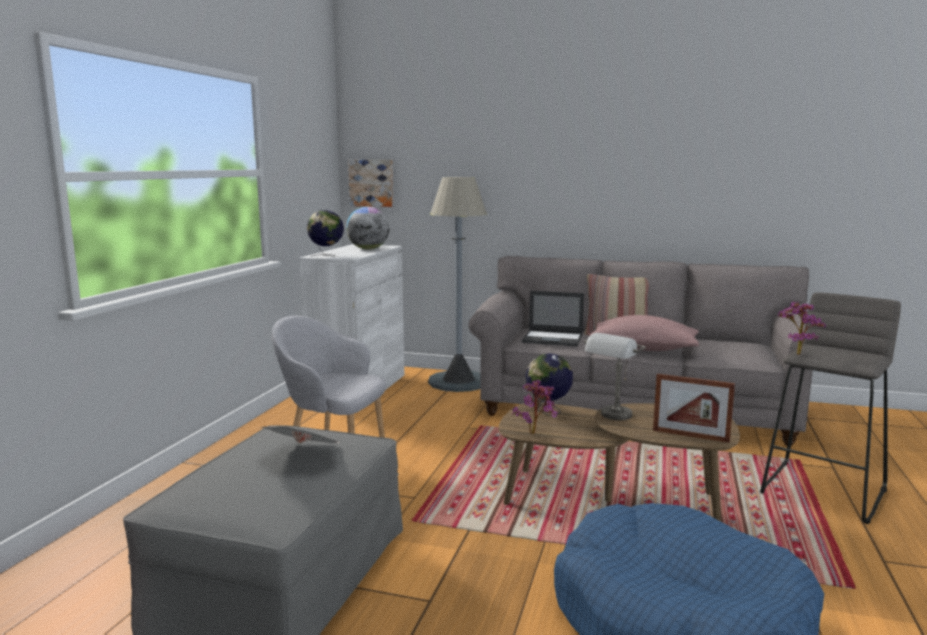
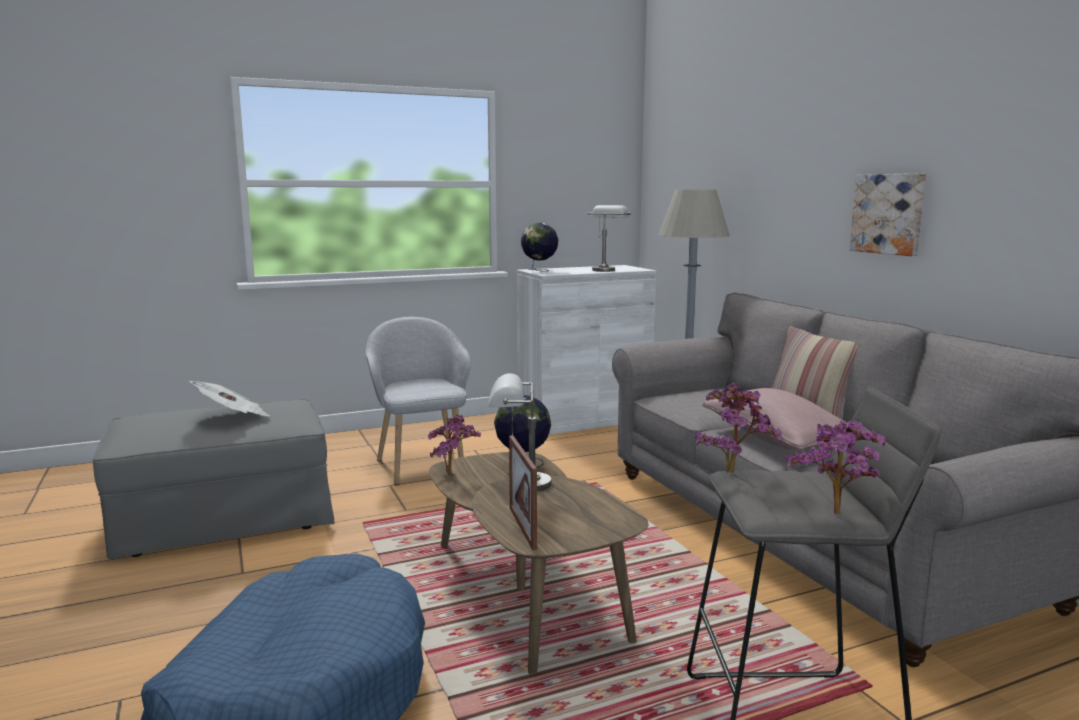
camera: 50 degrees right, 0 degrees up
globe [346,206,389,250] -> grey table lamp [587,205,631,272]
picture [348,160,394,207] -> picture moved to [849,173,926,256]
laptop [522,291,584,346] -> none
none -> potted plant [784,420,885,515]

